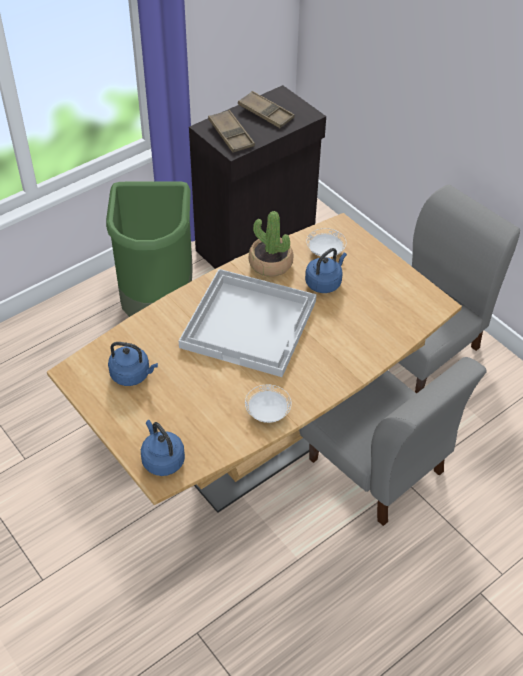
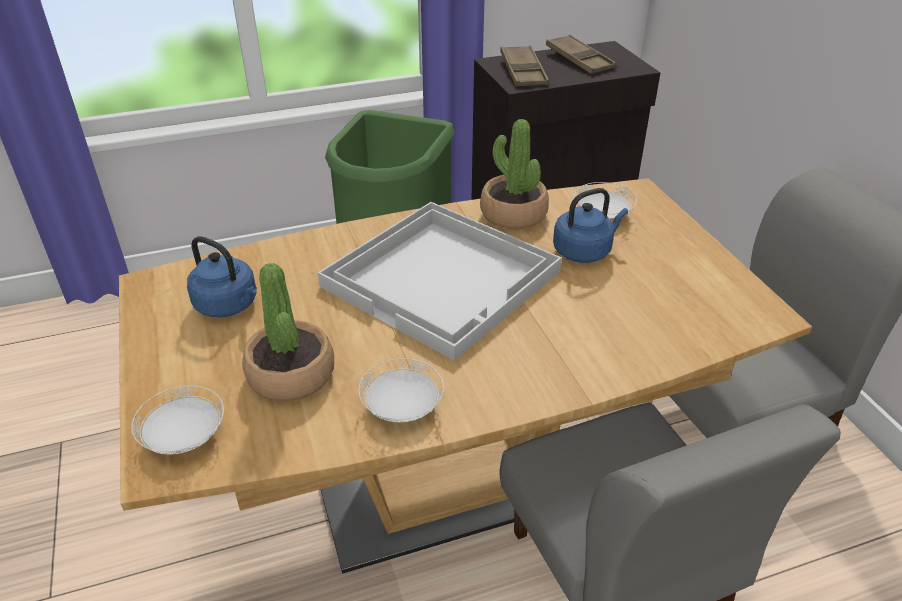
camera: 20 degrees right, 10 degrees down
blue kettle [141,420,185,476] -> white plate [131,386,224,454]
none -> potted plant [242,263,334,401]

